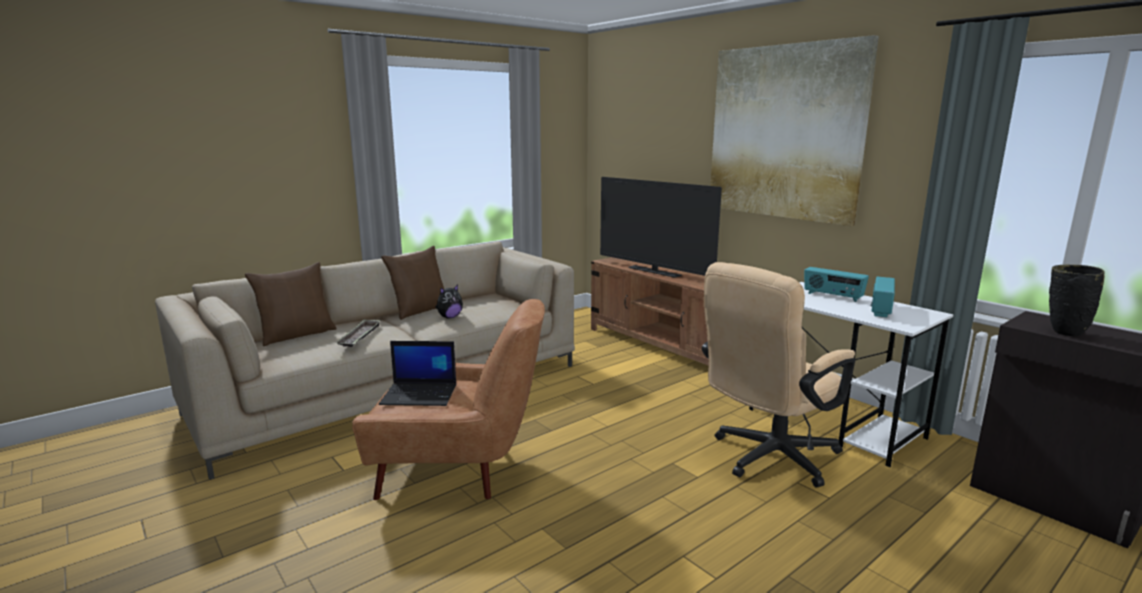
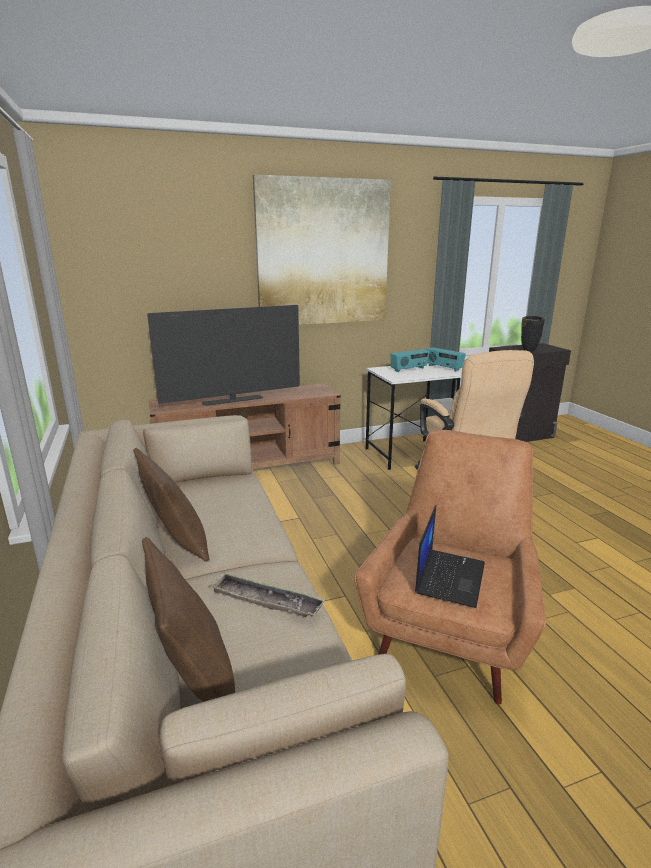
camera: 70 degrees left, 5 degrees up
plush toy [435,285,463,318] -> none

